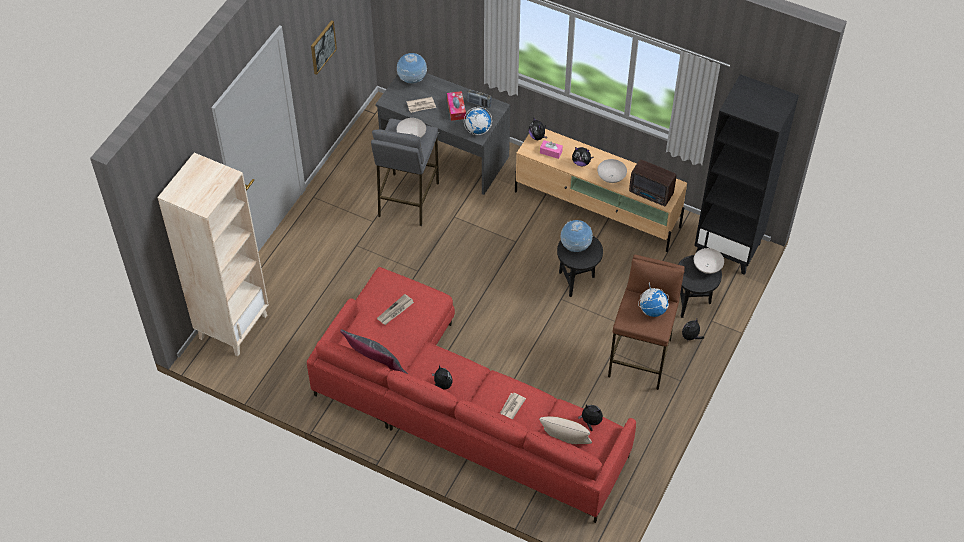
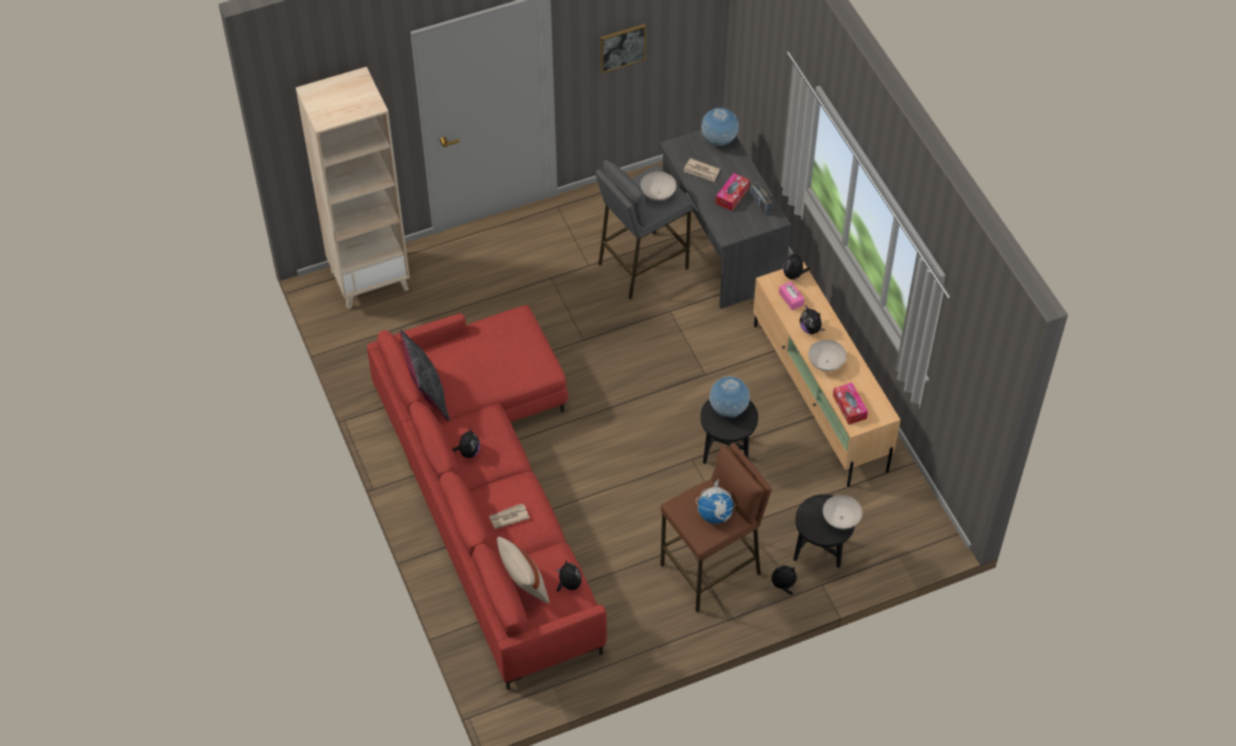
camera: 40 degrees right, 0 degrees up
newspaper [377,294,414,325] -> none
globe [464,107,492,135] -> none
radio [629,159,676,206] -> tissue box [833,383,868,425]
black bookcase [694,74,799,275] -> none

